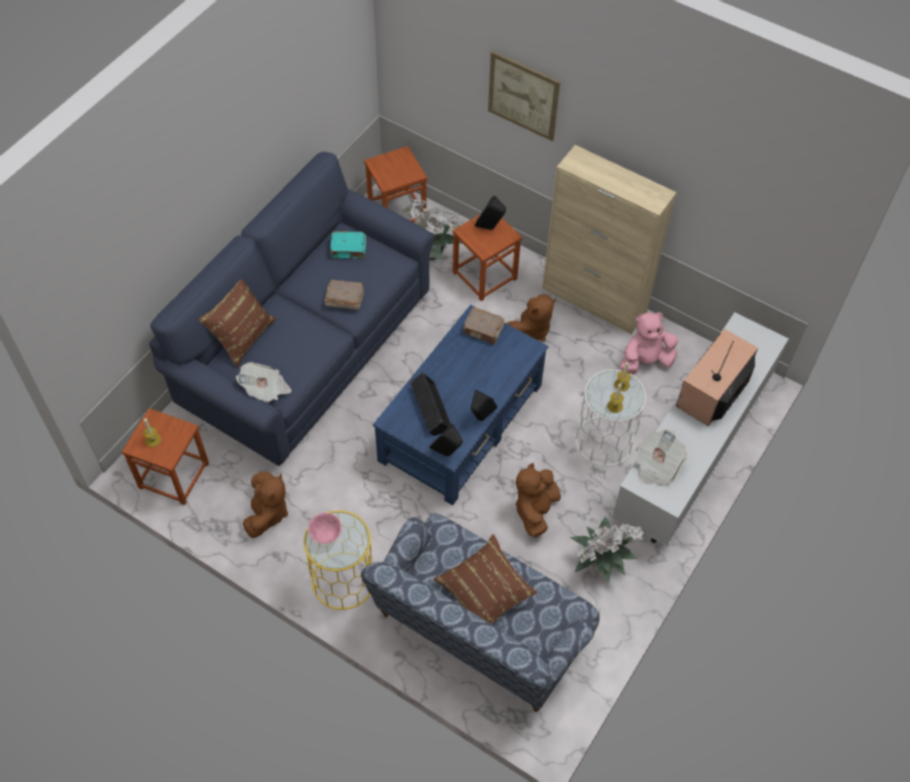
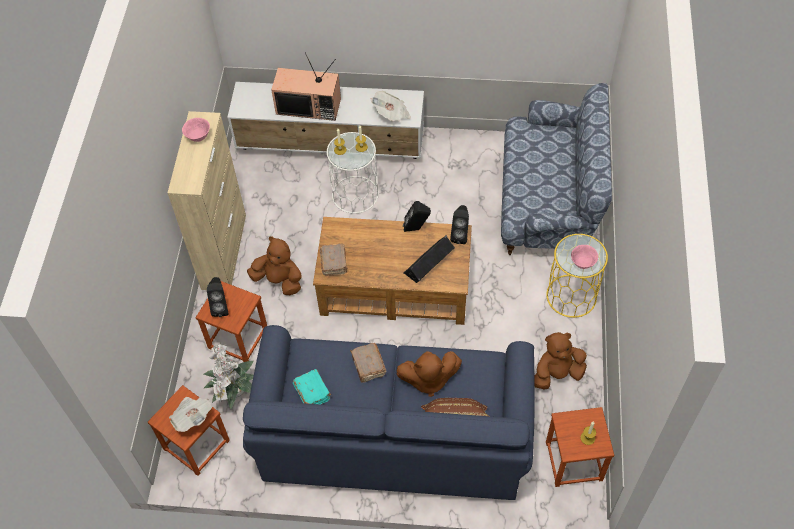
camera: 115 degrees left, 0 degrees up
newspaper [236,362,292,402] -> newspaper moved to [169,397,212,432]
blue coffee table [373,305,549,505] -> brown coffee table [313,217,472,325]
brown pillow [434,534,537,624] -> none
picture [488,51,560,141] -> none
brown plush toy [516,463,561,538] -> brown plush toy moved to [396,351,462,397]
potted plant [570,517,645,583] -> none
pink plush toy [620,312,678,374] -> none
none -> pink bowl [182,118,210,142]

